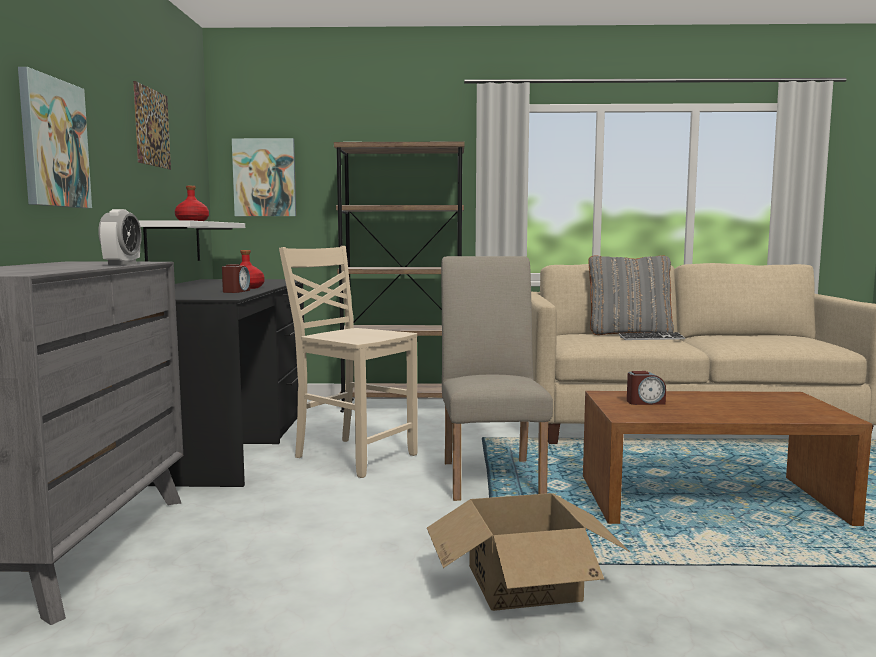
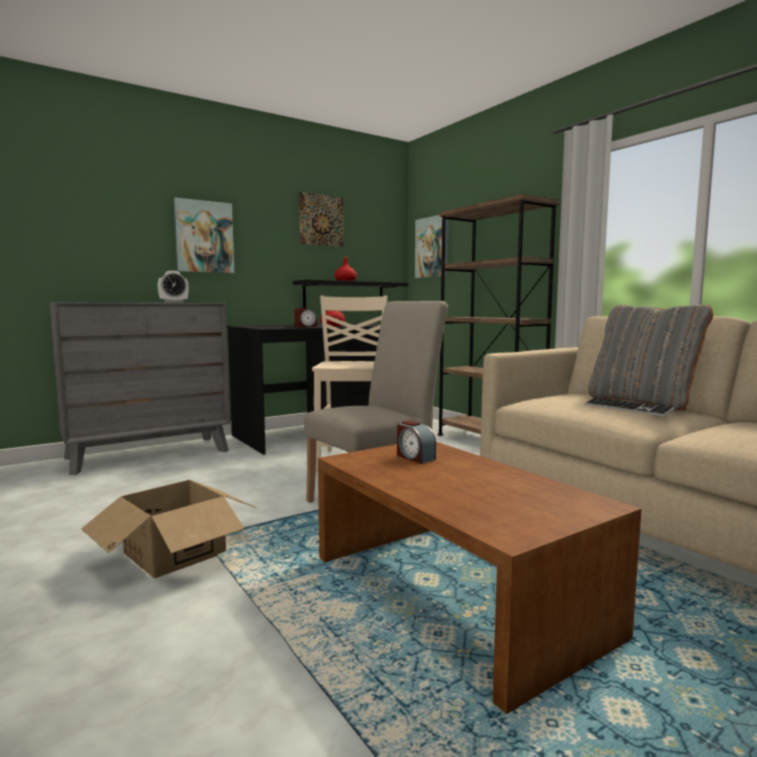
camera: 55 degrees right, 0 degrees up
white shelf [138,220,245,262] -> black shelf [293,279,408,308]

